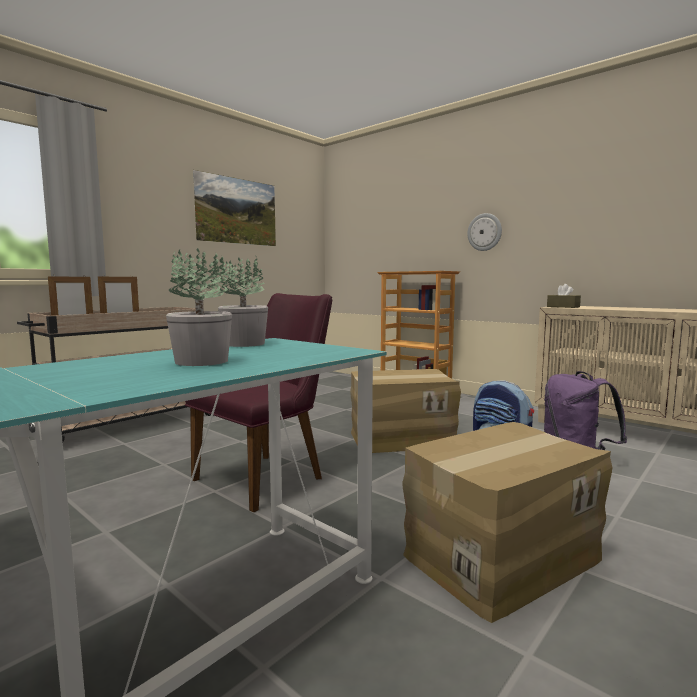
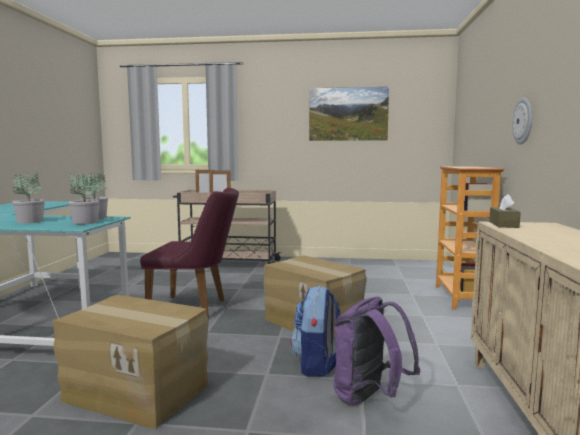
camera: 55 degrees right, 0 degrees up
none -> potted plant [69,173,99,224]

